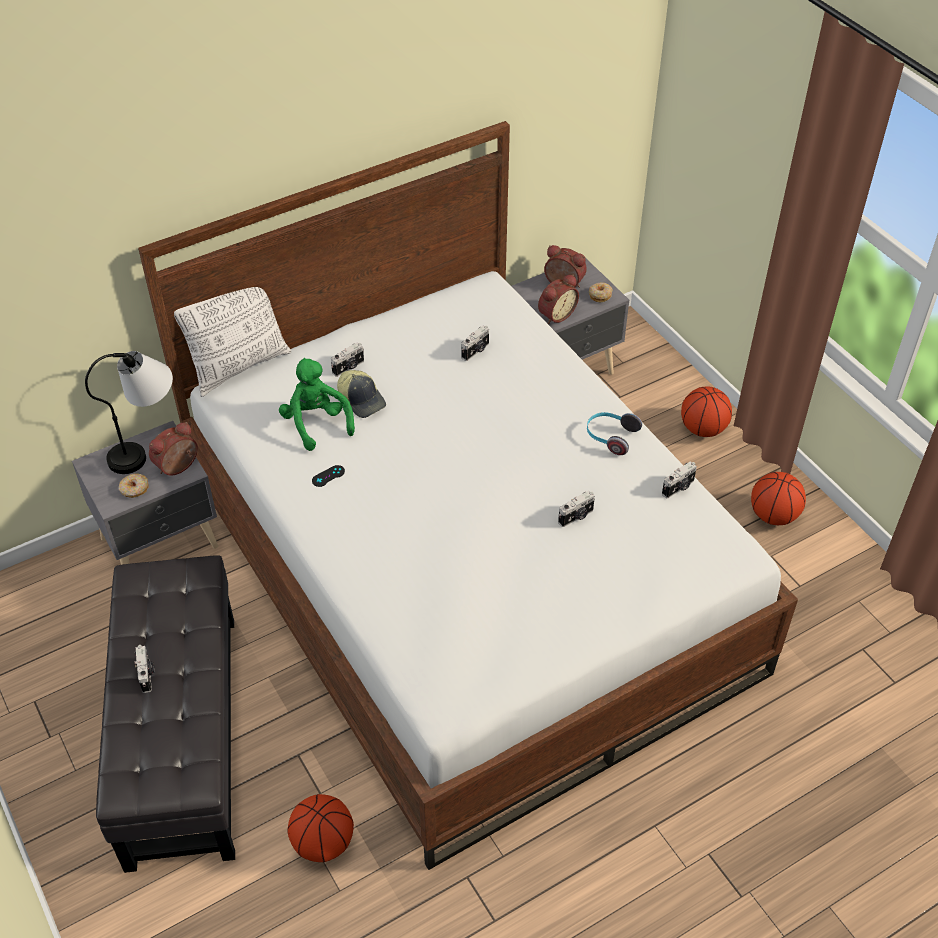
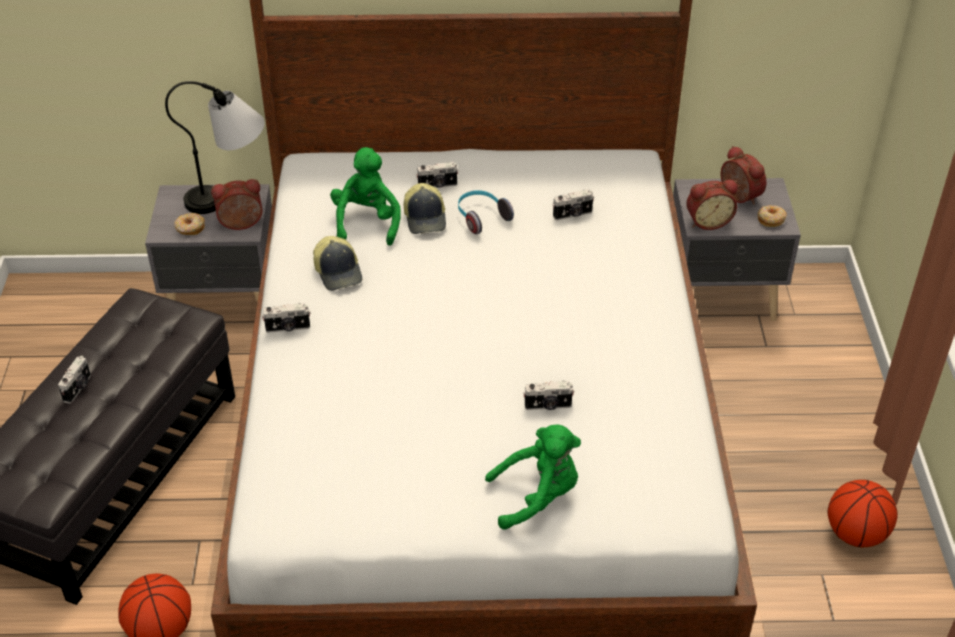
camera: 30 degrees right, 5 degrees down
pillow [174,287,291,397] -> none
black game controller [312,465,345,487] -> cap [313,236,362,291]
headphones [587,412,642,455] -> headphones moved to [458,190,514,235]
camera [662,461,697,498] -> camera moved to [262,303,311,333]
basketball [681,386,732,437] -> none
none -> green plush toy [485,424,581,530]

